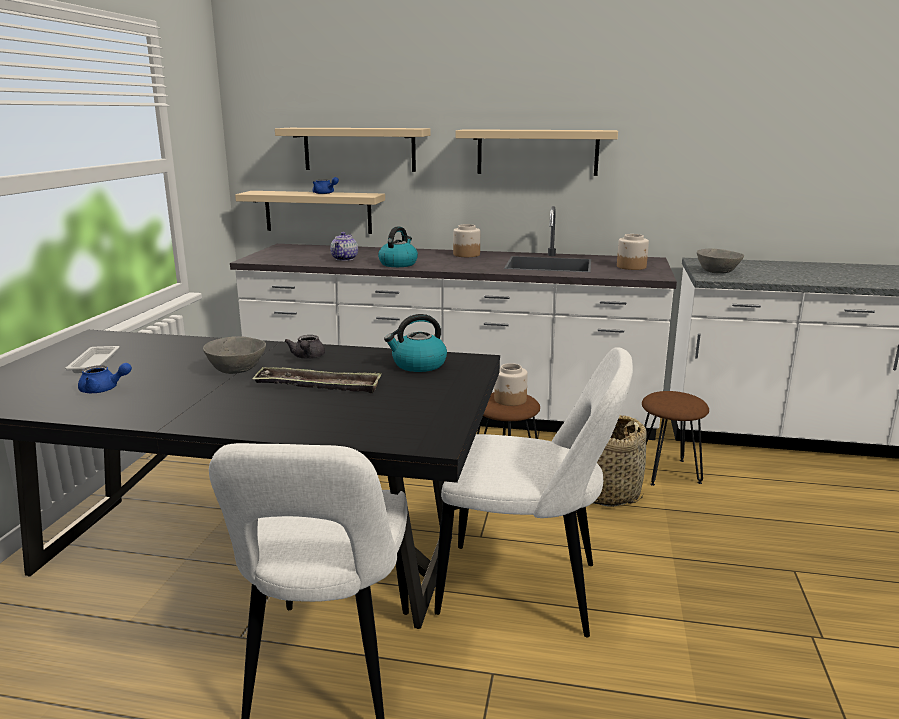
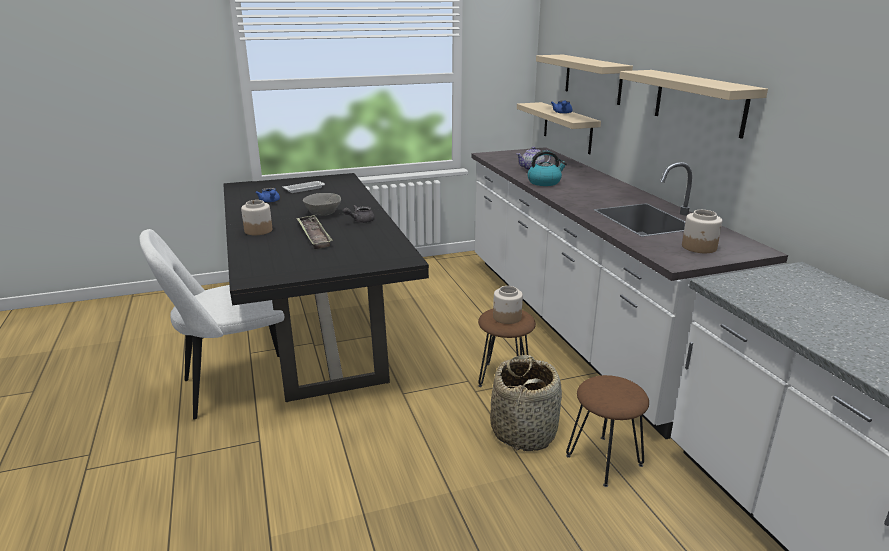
camera: 60 degrees right, 5 degrees up
kettle [384,314,447,372] -> none
white chair [434,347,633,637] -> none
jar [453,224,480,257] -> jar moved to [241,200,272,235]
grey bowl [697,249,744,274] -> none

